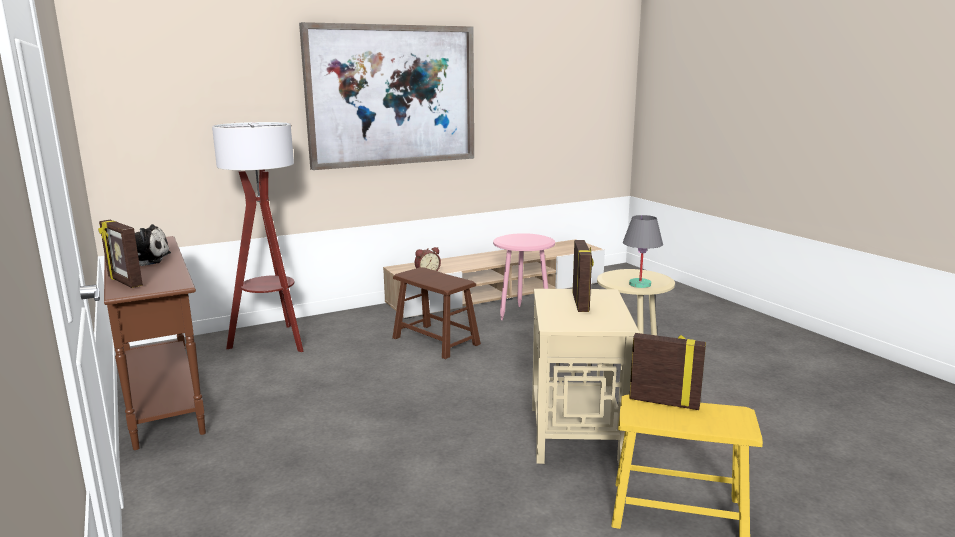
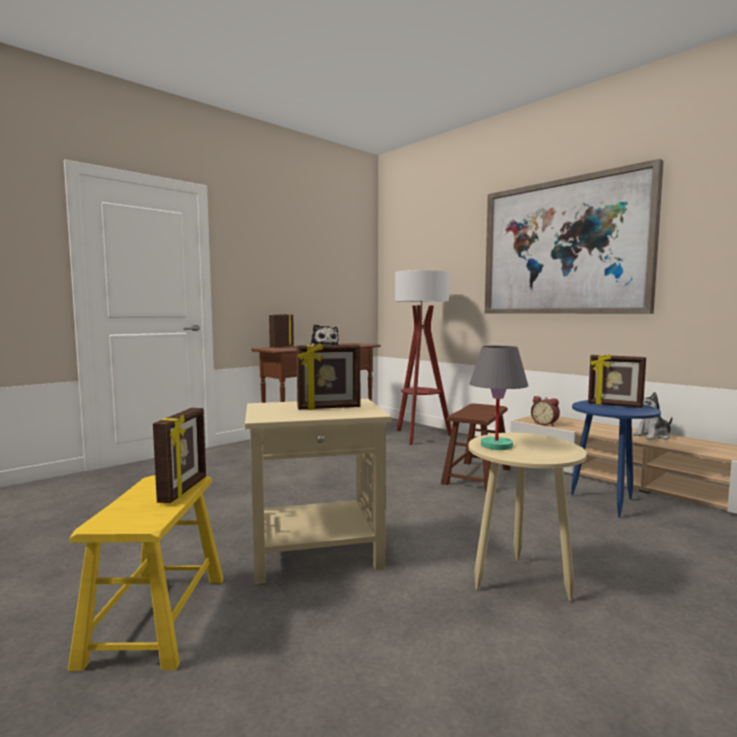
camera: 75 degrees right, 10 degrees down
pink side table [493,233,555,320] -> blue side table [571,400,661,518]
none -> picture frame [588,354,646,408]
none -> plush toy [633,392,672,440]

